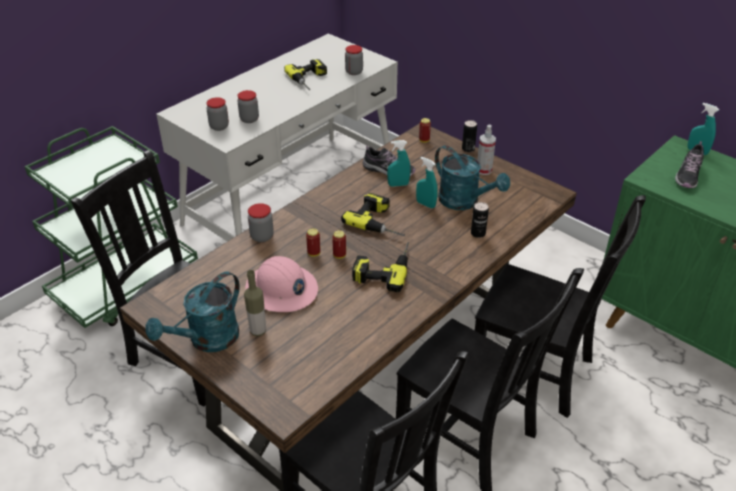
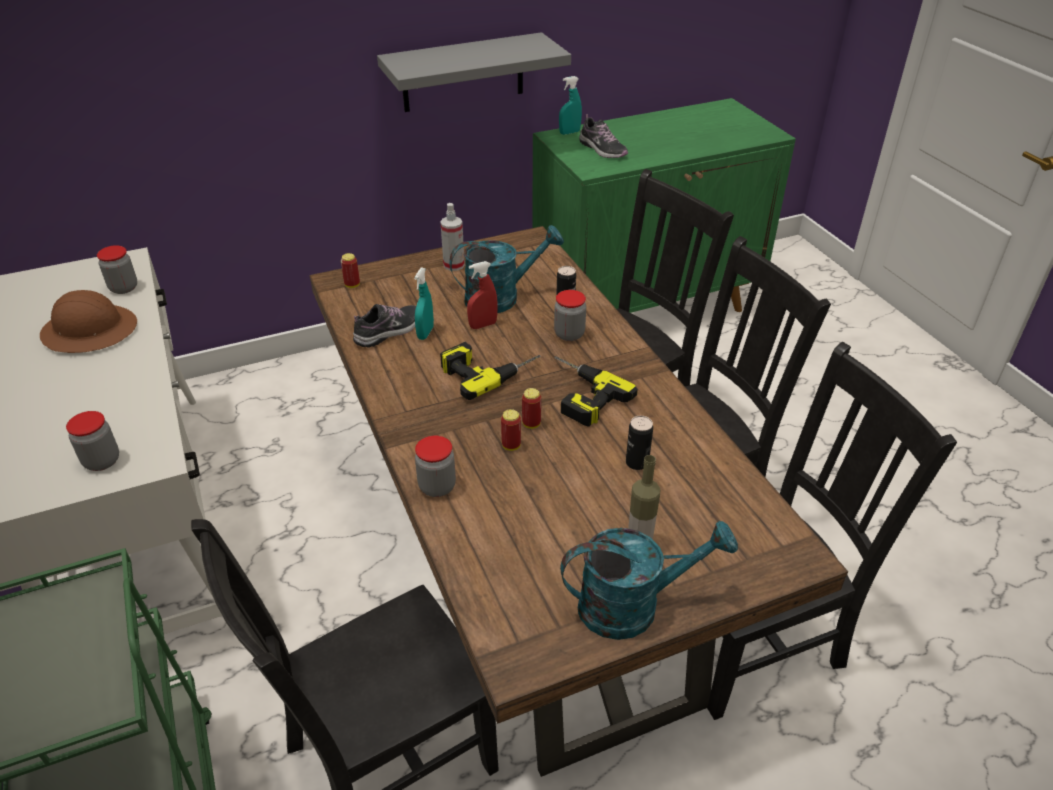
camera: 65 degrees left, 0 degrees up
turquoise watering can [145,272,240,352] -> turquoise watering can turned 75 degrees counterclockwise [560,521,738,640]
jar [237,90,259,123] -> jar moved to [554,290,586,341]
pink hard hat [245,256,318,312] -> none
power drill [284,59,327,90] -> brown hard hat [40,290,137,353]
turquoise spray bottle [416,157,438,208] -> red spray bottle [467,261,498,329]
can [462,120,477,152] -> can moved to [626,416,653,470]
none -> grey shelf [377,32,571,112]

